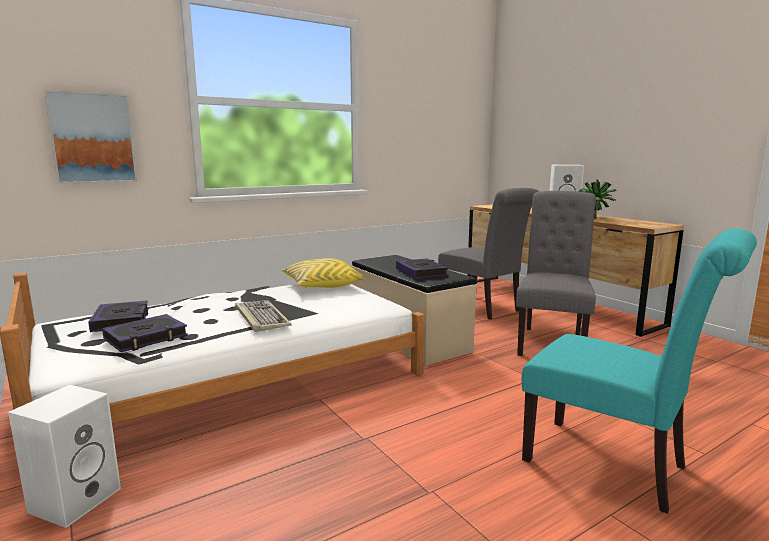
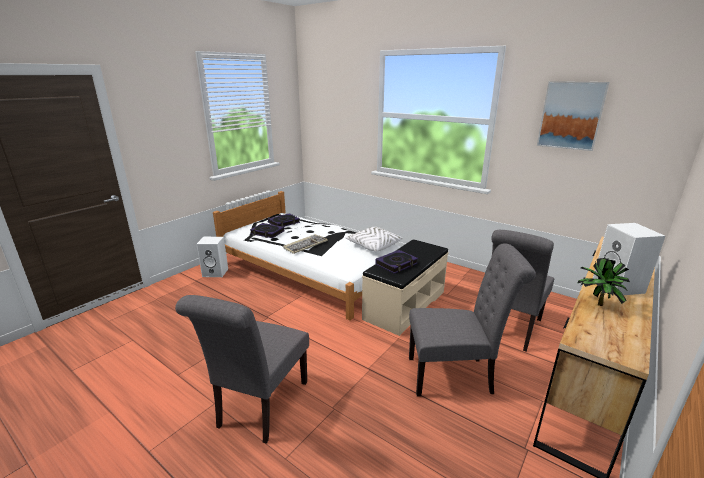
camera: 70 degrees right, 10 degrees up
picture [44,90,137,184] -> picture moved to [537,81,609,151]
yellow pillow [282,258,365,288] -> white pillow [345,227,403,252]
turquoise chair [522,229,757,514] -> grey chair [175,295,309,444]

